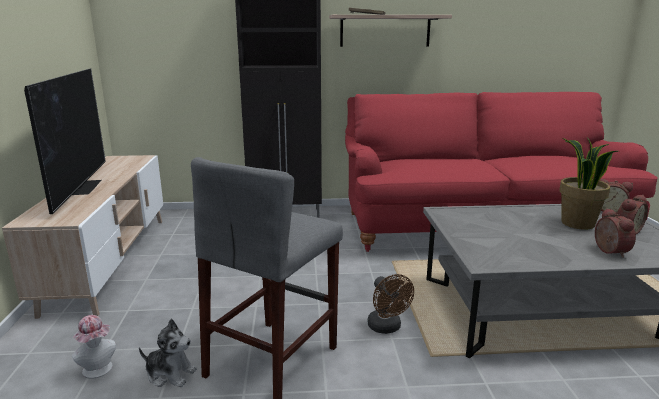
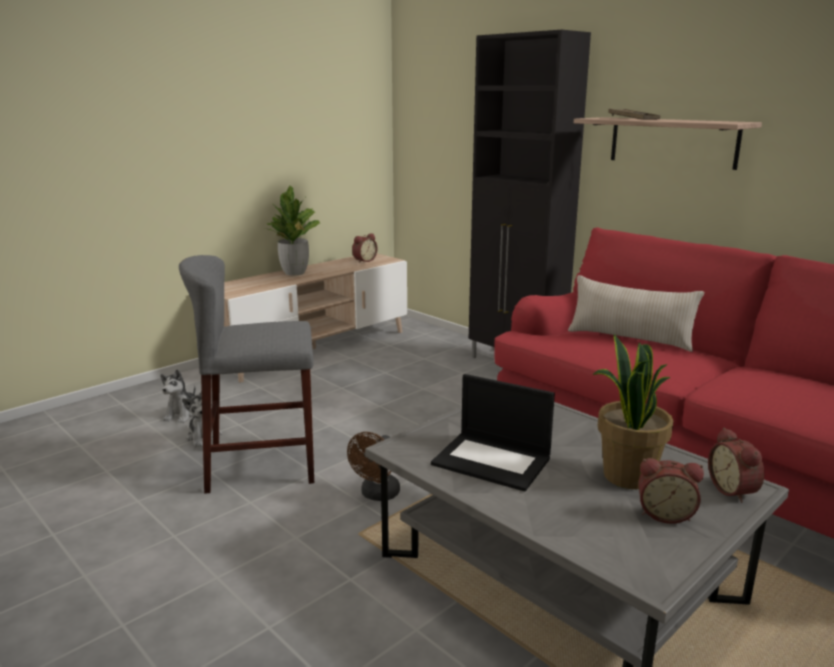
camera: 50 degrees right, 0 degrees up
television [24,69,106,214] -> potted plant [265,186,320,275]
hat [72,315,116,379] -> plush toy [160,369,196,423]
alarm clock [595,208,636,258] -> alarm clock moved to [352,234,377,263]
none -> laptop [431,374,555,492]
none -> beige pillow [568,275,704,352]

